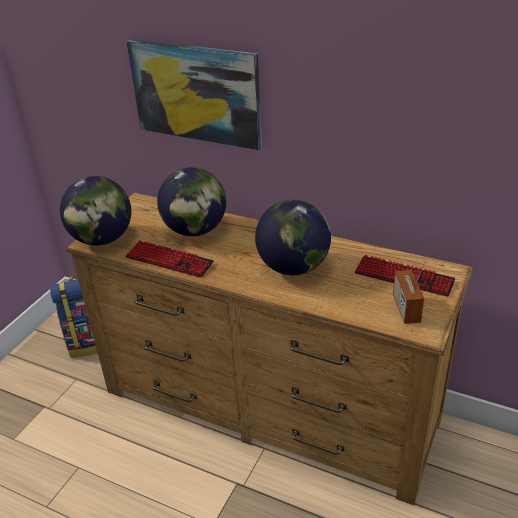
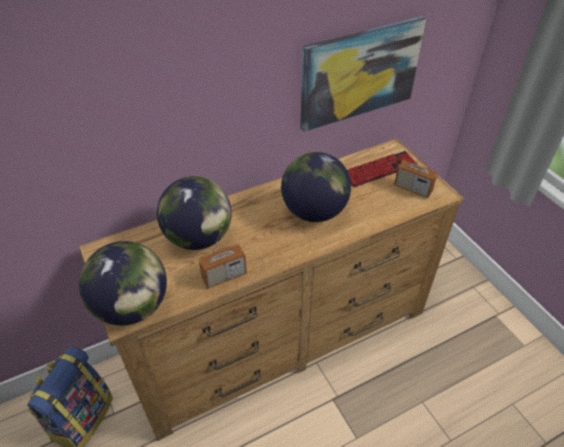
camera: 55 degrees left, 10 degrees up
keyboard [125,240,214,278] -> radio [198,224,247,289]
picture [126,39,262,150] -> picture moved to [300,16,426,132]

